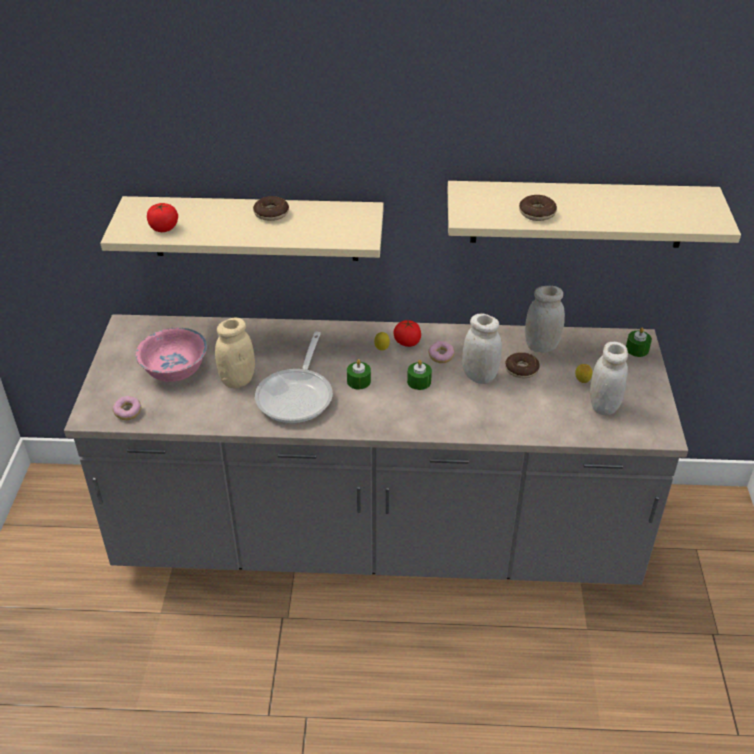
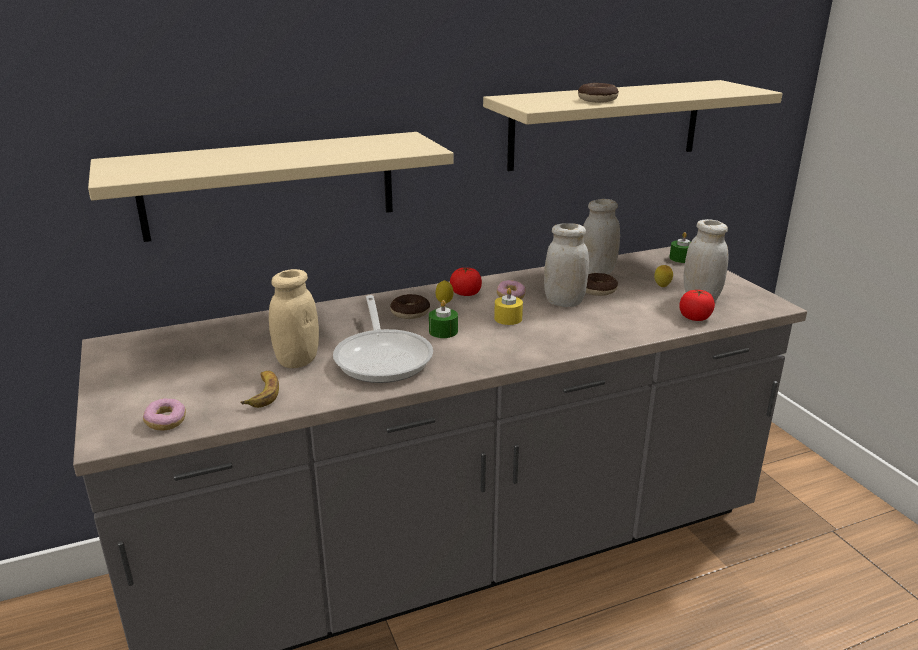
camera: 25 degrees left, 15 degrees down
pink bowl [136,328,207,382] -> none
tomato [147,203,178,232] -> tomato moved to [679,290,715,321]
donut [253,196,289,221] -> donut moved to [390,294,430,319]
green candle [407,360,432,390] -> yellow candle [494,288,523,325]
none -> banana [240,371,279,408]

